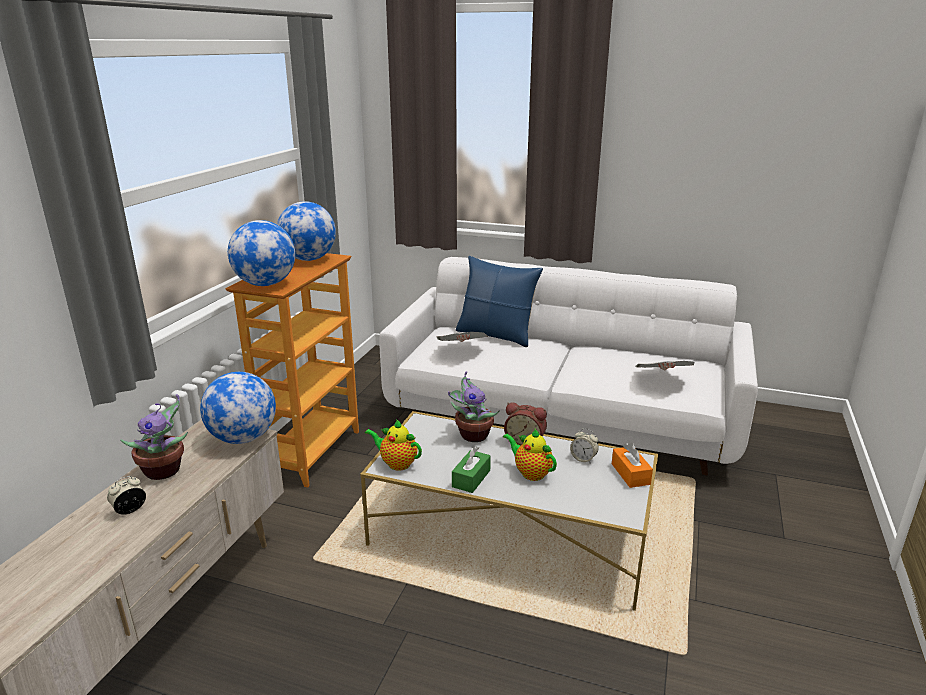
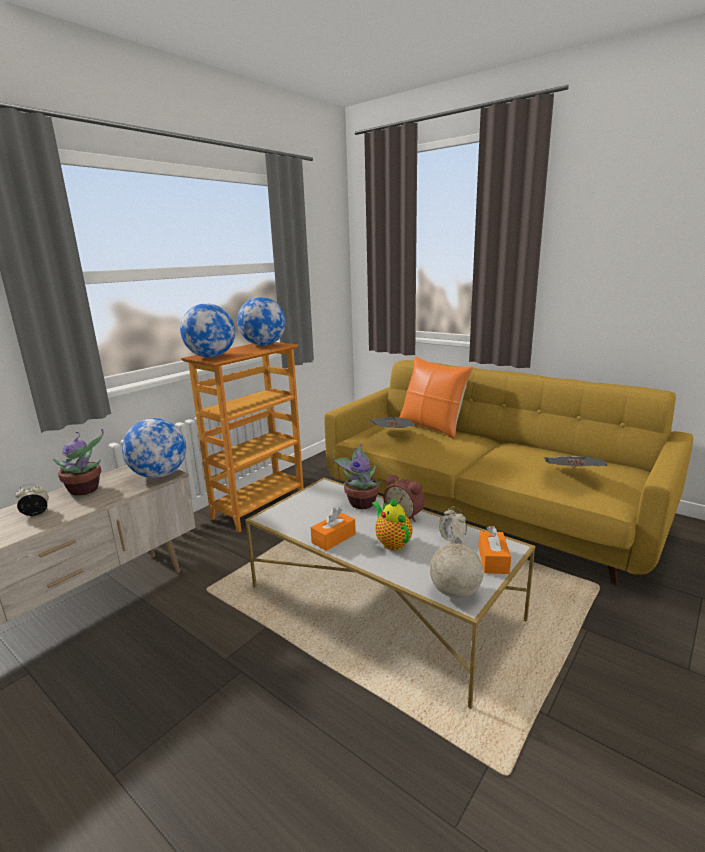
camera: 20 degrees right, 5 degrees down
teapot [365,419,422,471] -> none
white sofa [379,257,758,476] -> yellow sofa [324,360,693,585]
green tissue box [452,446,491,493] -> orange tissue box [311,507,356,551]
blue pillow [456,256,543,347] -> orange pillow [399,357,473,438]
none -> globe [430,516,484,598]

